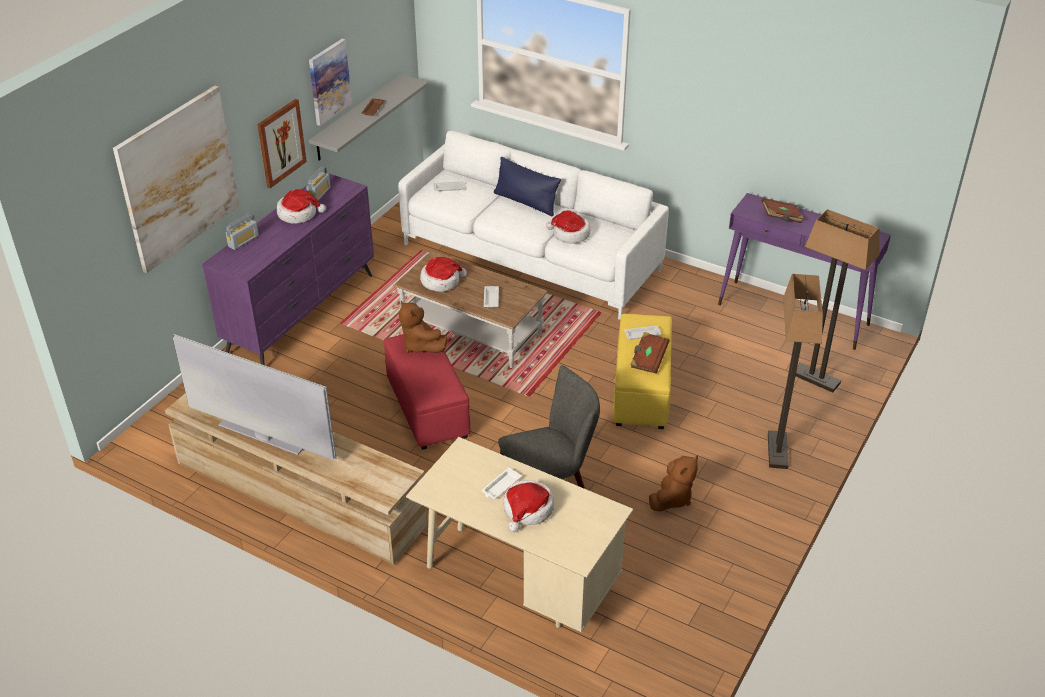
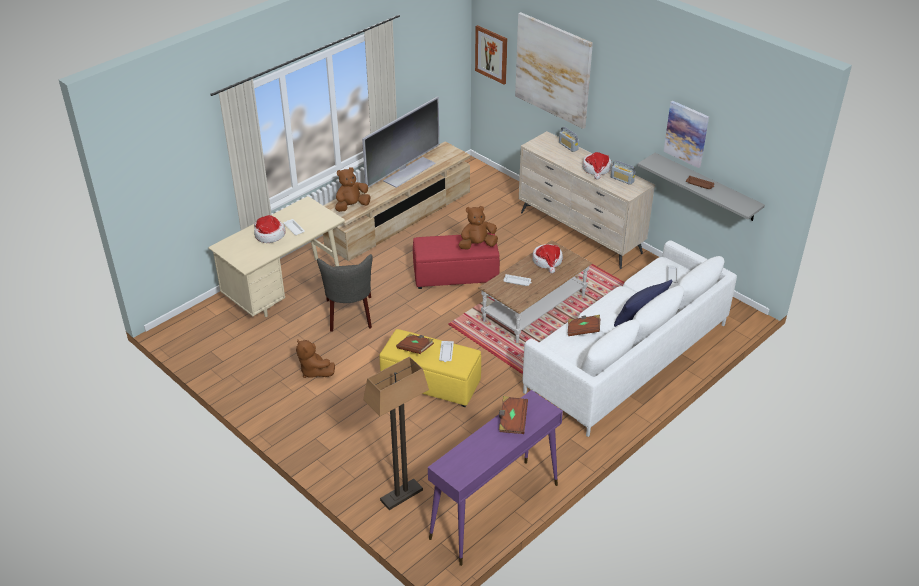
camera: 105 degrees right, 0 degrees up
purple dresser [202,173,374,365] -> beige dresser [519,131,655,269]
picture [257,99,307,188] -> picture moved to [475,25,507,85]
hat [546,211,591,244] -> brown book [568,315,600,336]
floor lamp [768,274,823,469] -> none
none -> brown plush toy [335,167,370,212]

